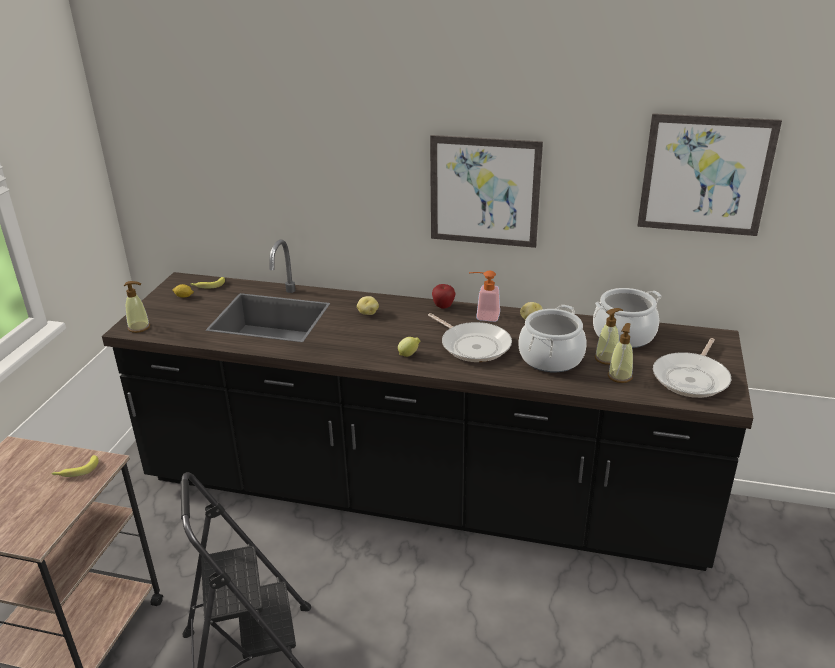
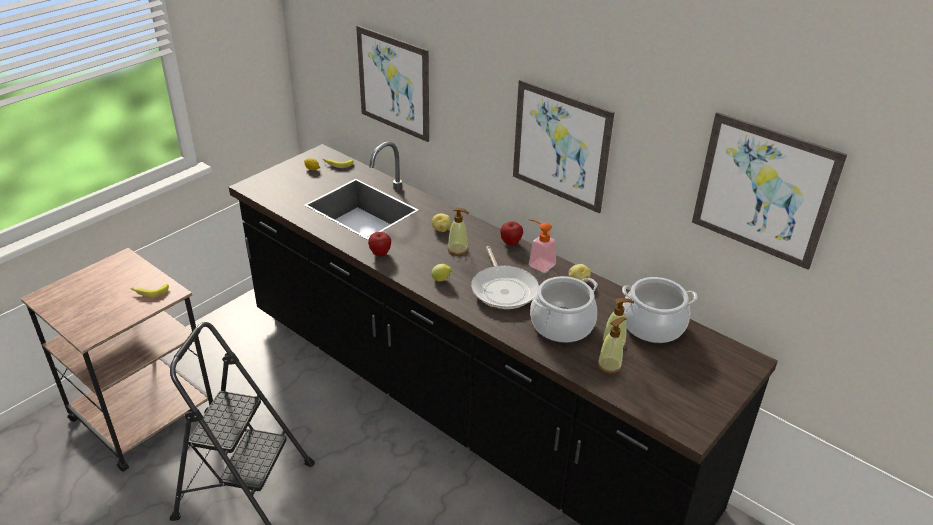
camera: 25 degrees right, 5 degrees up
soap dispenser [124,281,150,333] -> soap dispenser moved to [448,207,469,255]
frying pan [653,338,731,398] -> none
none -> picture [356,25,429,142]
none -> apple [368,232,391,256]

